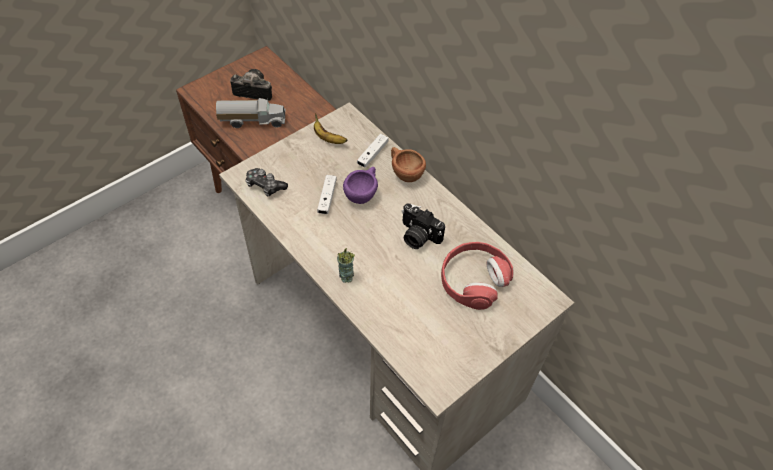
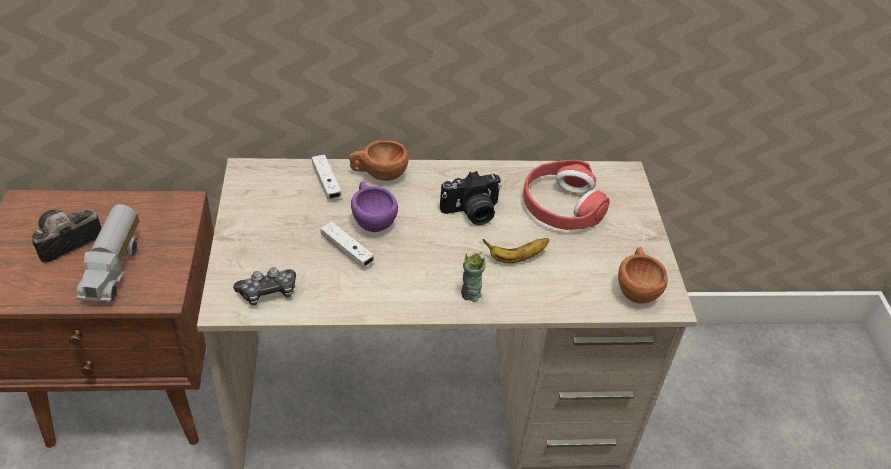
camera: 55 degrees left, 10 degrees down
toy truck [216,98,285,128] -> toy truck turned 150 degrees clockwise [76,204,139,302]
banana [314,113,348,144] -> banana moved to [482,238,549,263]
none -> brown cup [618,247,668,303]

